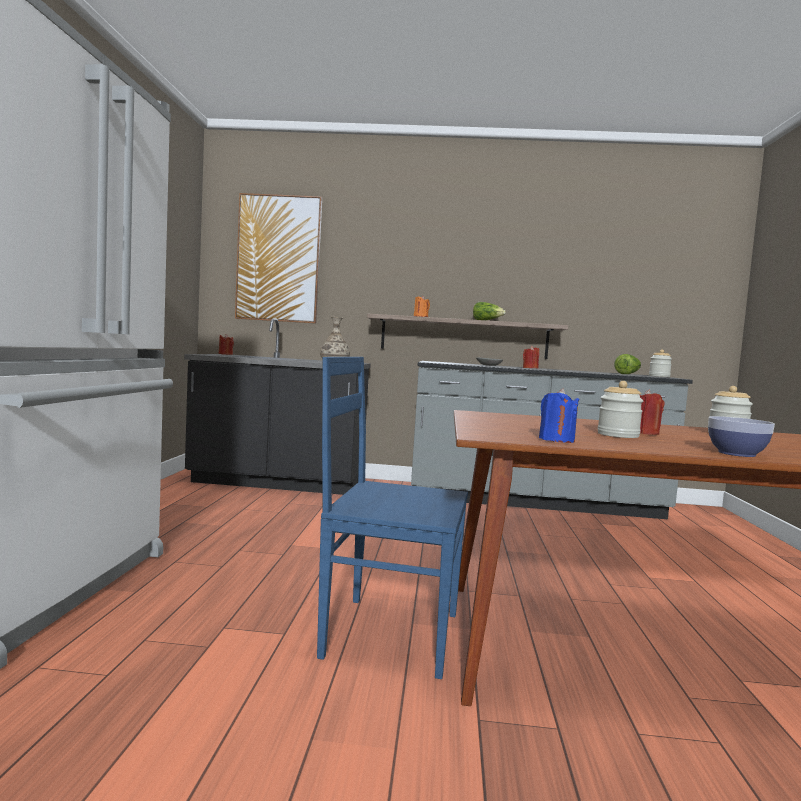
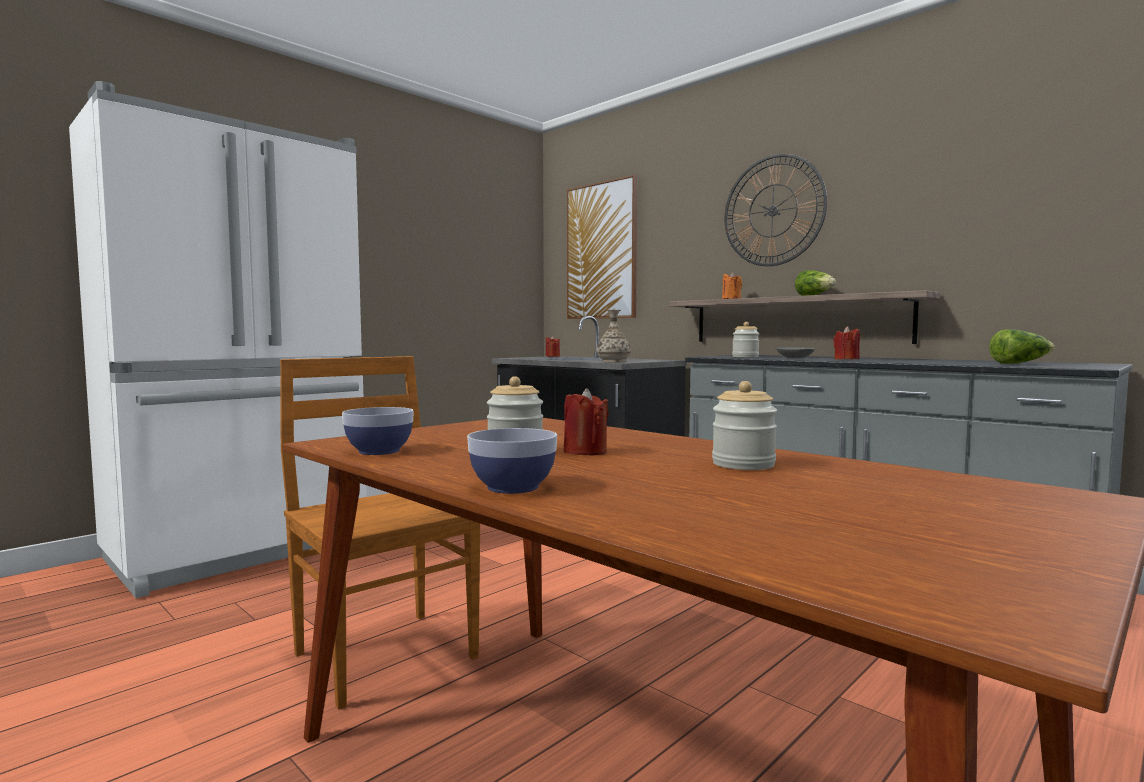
camera: 40 degrees right, 0 degrees up
blue chair [317,357,468,679] -> brown chair [280,356,480,709]
blue candle [539,388,580,443] -> bowl [342,407,414,455]
jar [649,350,672,377] -> jar moved to [732,322,760,357]
none -> wall clock [725,154,827,266]

